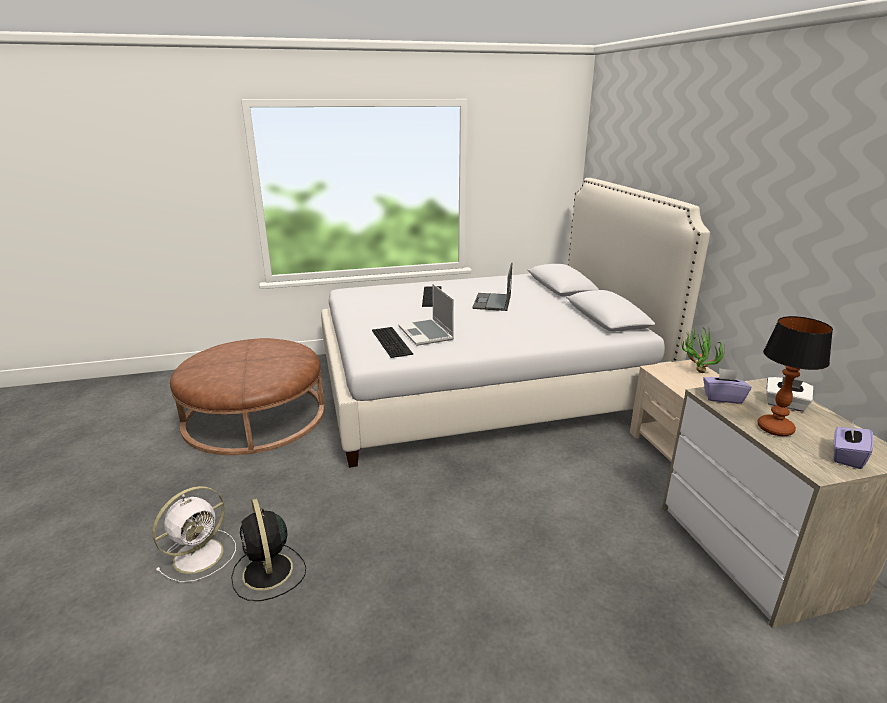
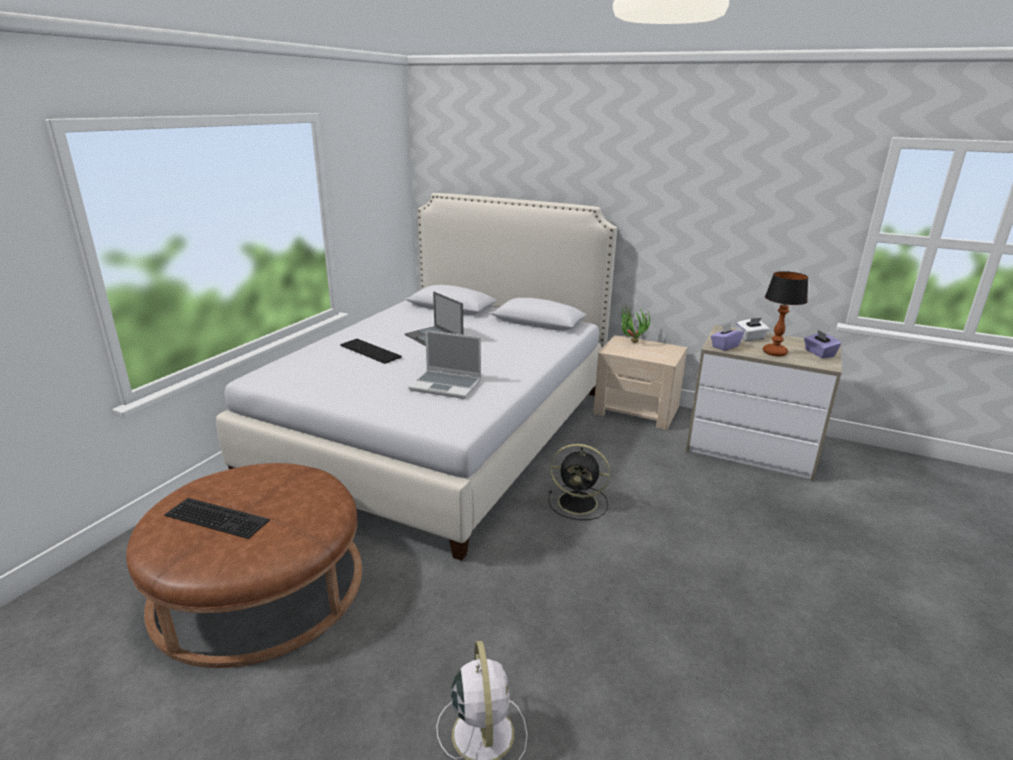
camera: 50 degrees left, 0 degrees up
black fan [231,498,306,601] -> black fan moved to [549,444,610,520]
keyboard [372,327,413,358] -> keyboard moved to [164,498,270,539]

